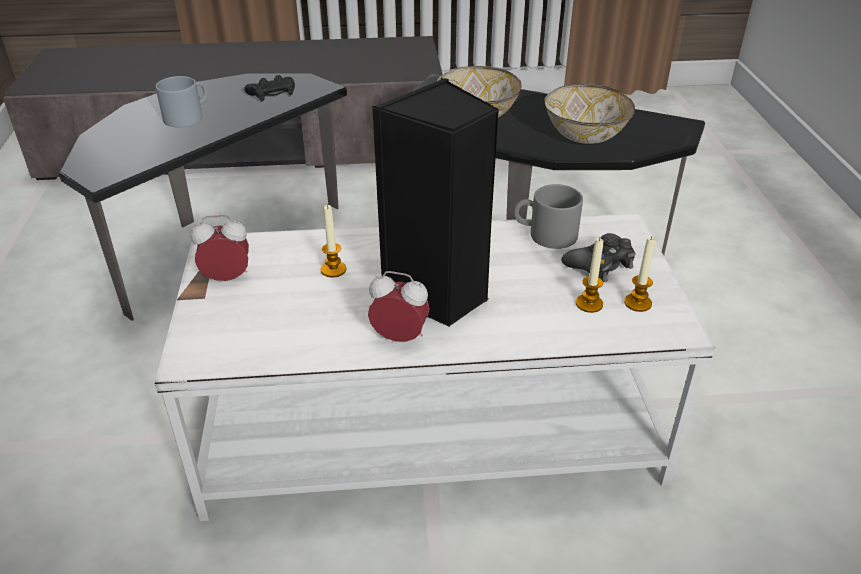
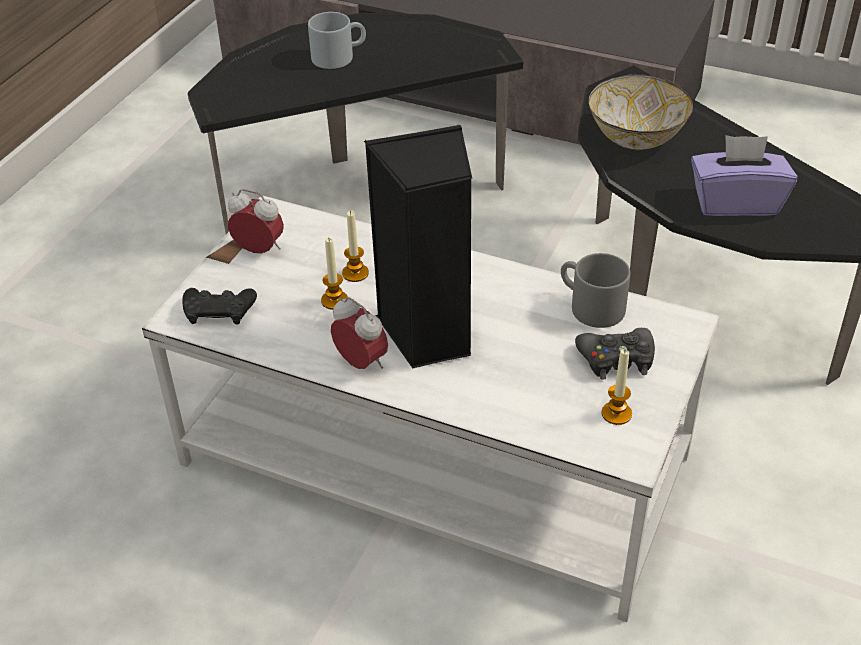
camera: 30 degrees right, 5 degrees up
black game controller [244,75,295,101] -> black game controller moved to [182,288,257,325]
bowl [544,84,635,144] -> purple tissue box [691,135,797,216]
candle [576,238,604,313] -> candle moved to [321,237,348,310]

